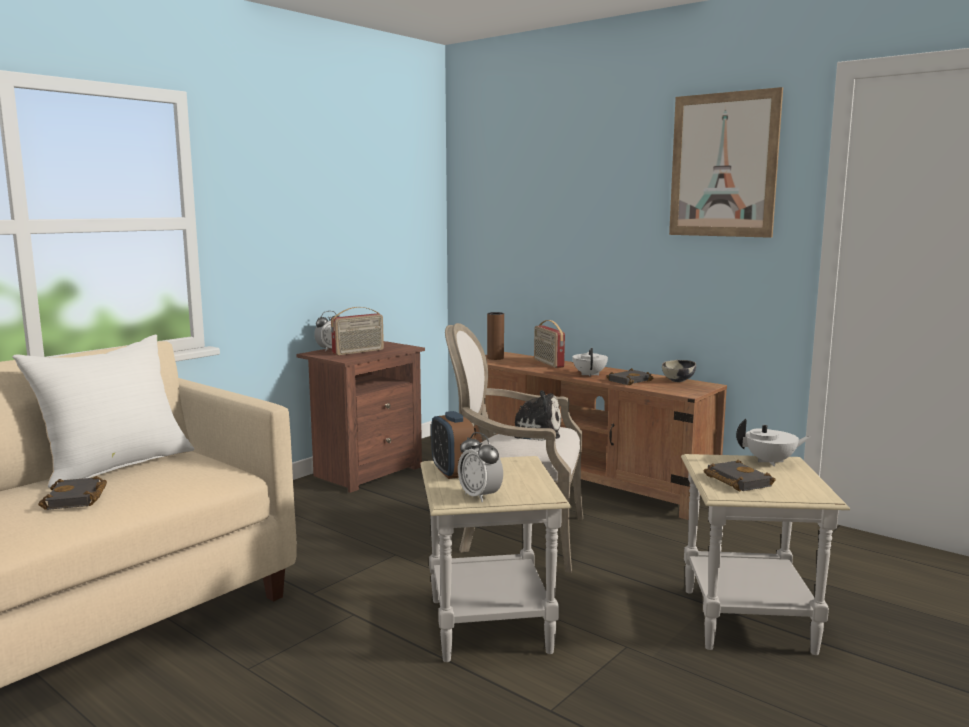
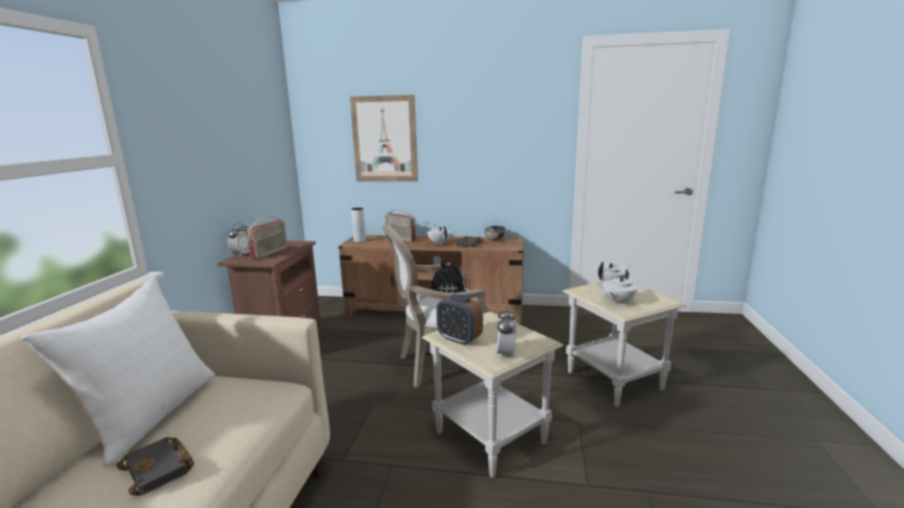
camera: 30 degrees left, 5 degrees up
alarm clock [458,432,503,502] -> alarm clock turned 75 degrees clockwise [496,307,517,359]
brown vase [487,312,504,360] -> grey vase [351,208,366,242]
picture [669,87,783,238] -> picture moved to [350,95,418,182]
black book [704,460,775,491] -> white teapot [602,269,638,305]

